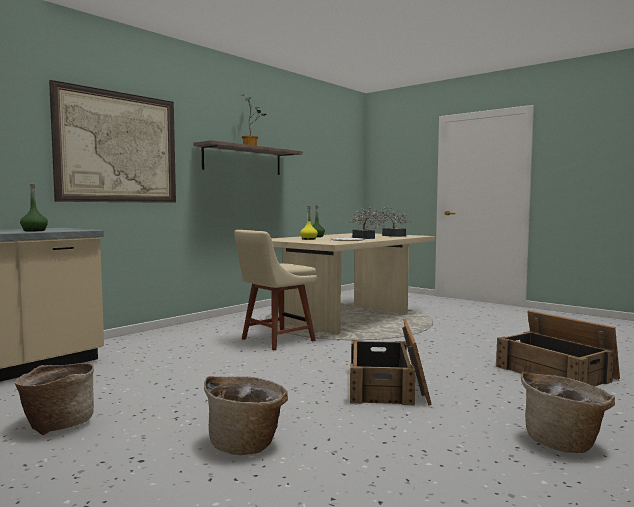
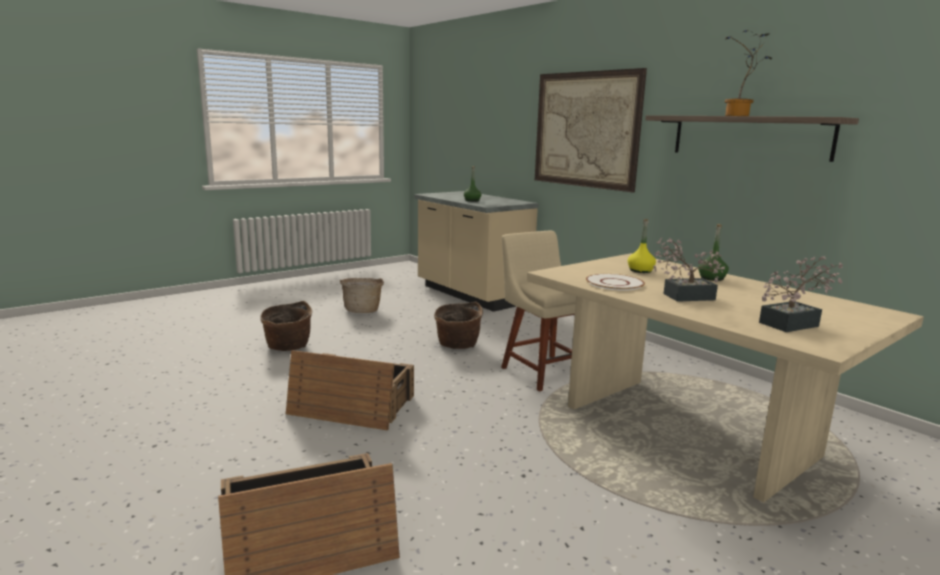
camera: 100 degrees right, 10 degrees up
basket [521,372,615,453] -> basket moved to [434,302,483,349]

